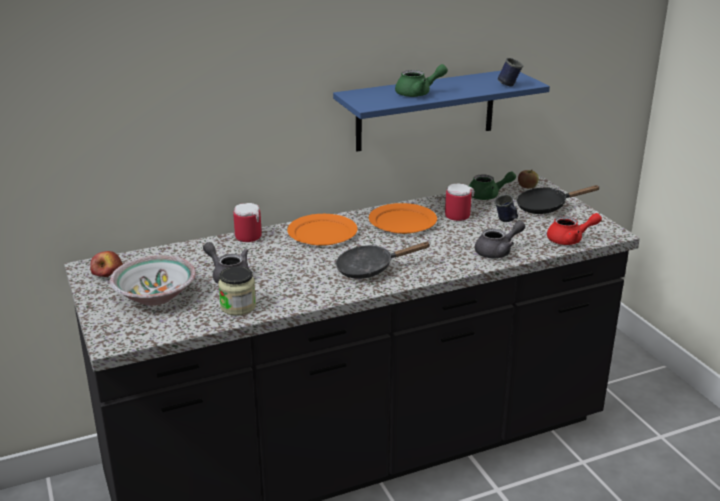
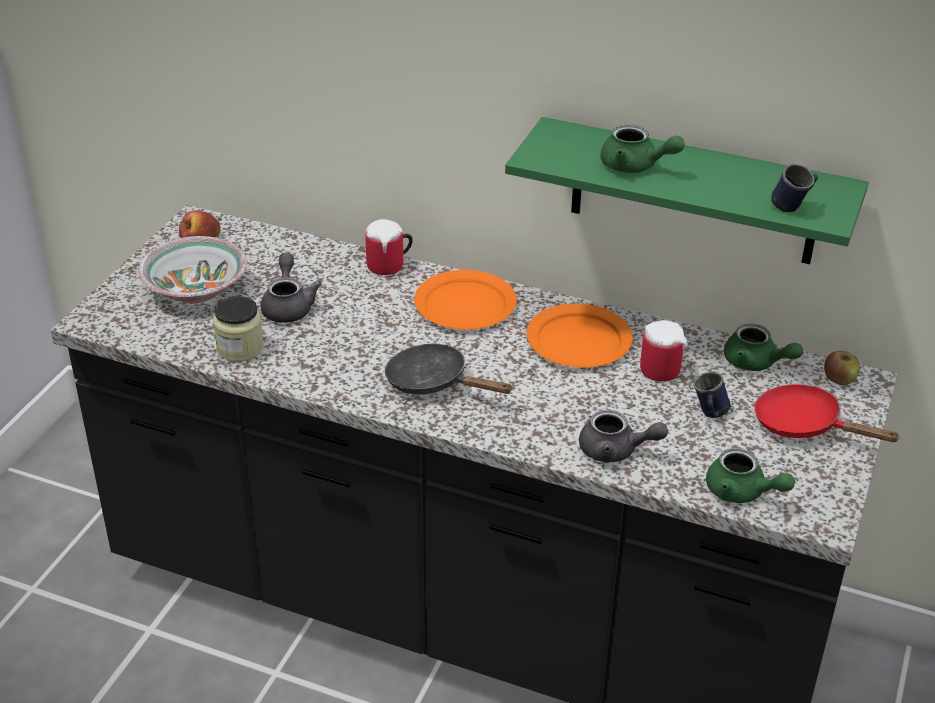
camera: 45 degrees right, 10 degrees up
blue shelf [333,71,550,152] -> green shelf [505,117,869,264]
black frying pan [517,185,600,214] -> red frying pan [754,384,901,442]
red teapot [547,213,602,245] -> green teapot [706,448,795,503]

